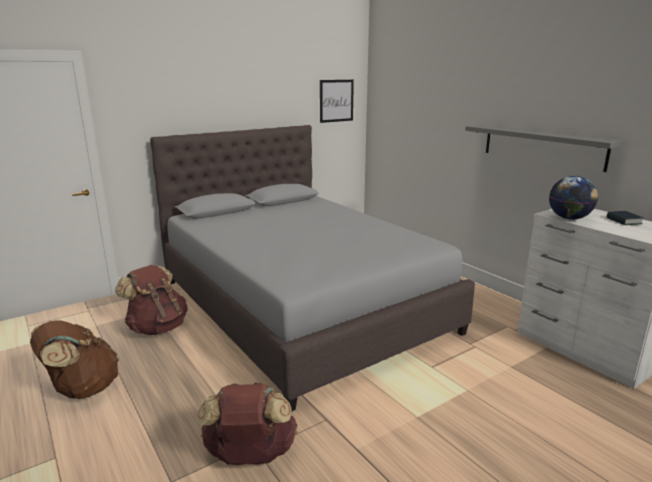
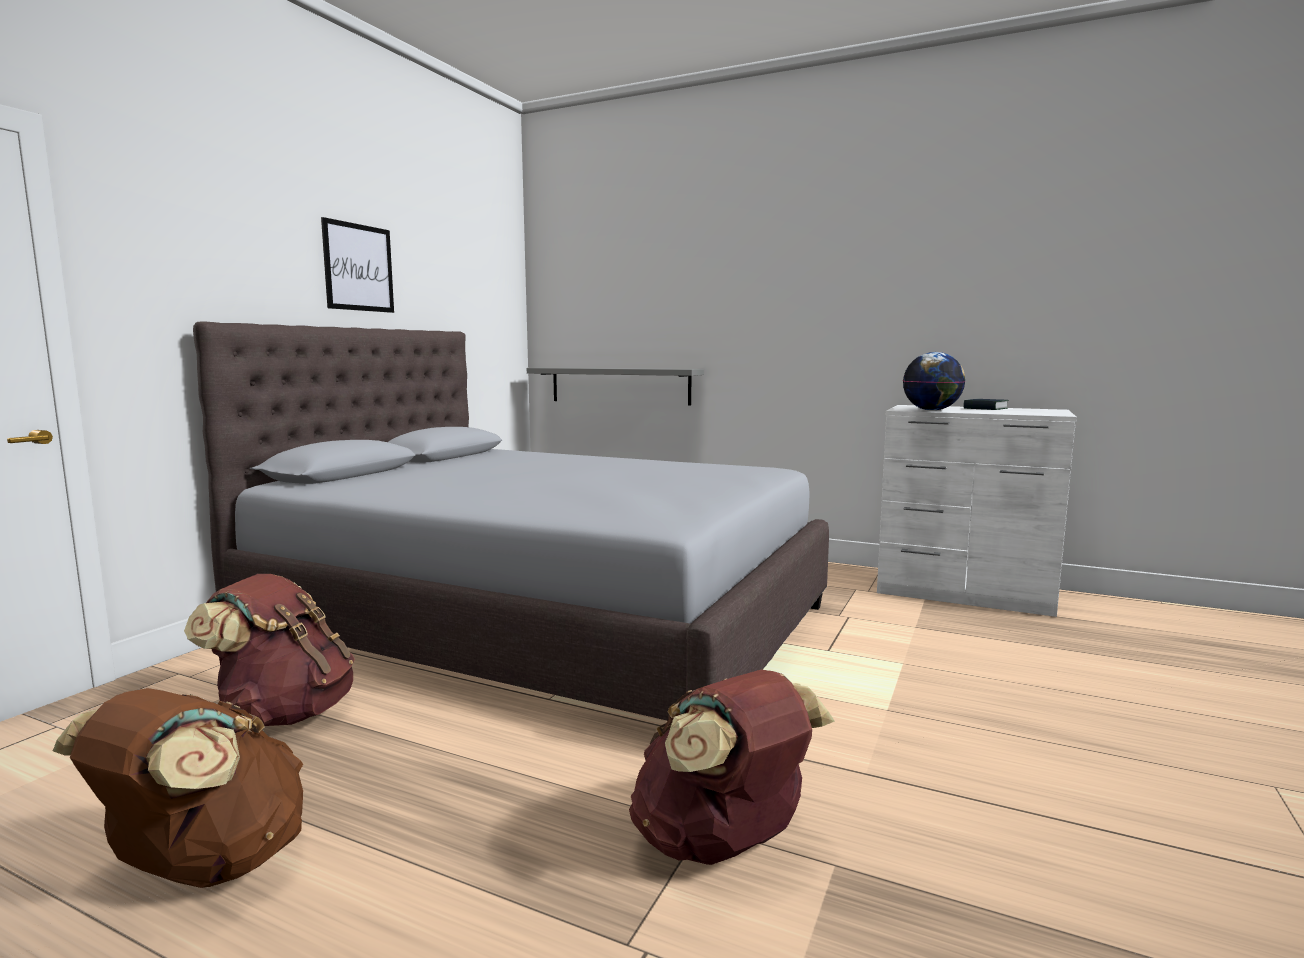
camera: 30 degrees left, 10 degrees down
picture [320,80,354,123] -> picture moved to [321,217,394,313]
grey shelf [465,125,626,172] -> grey shelf moved to [527,367,704,406]

